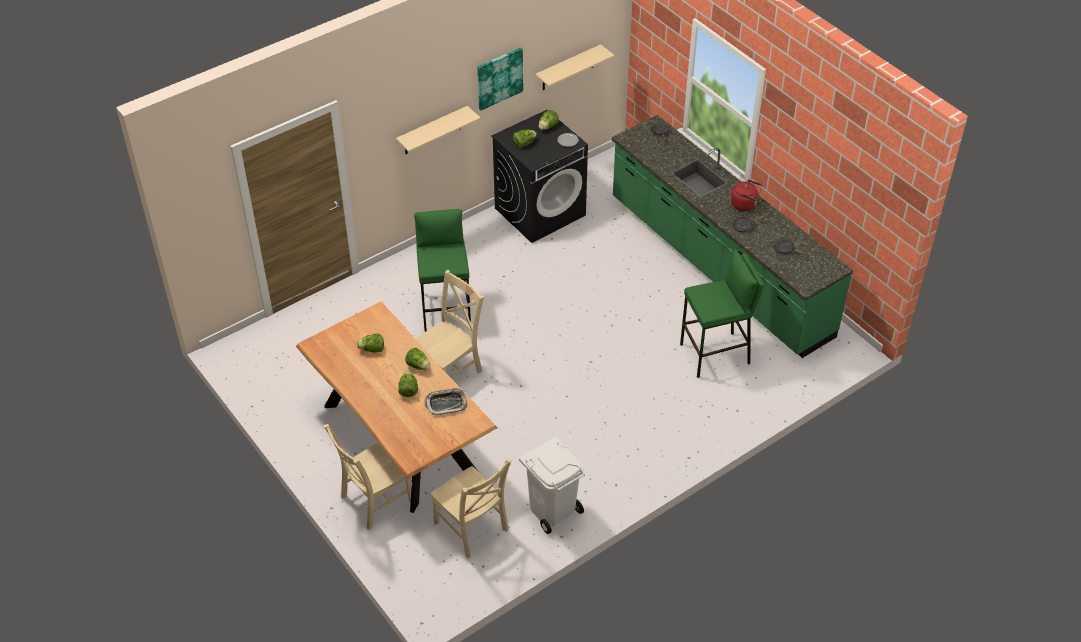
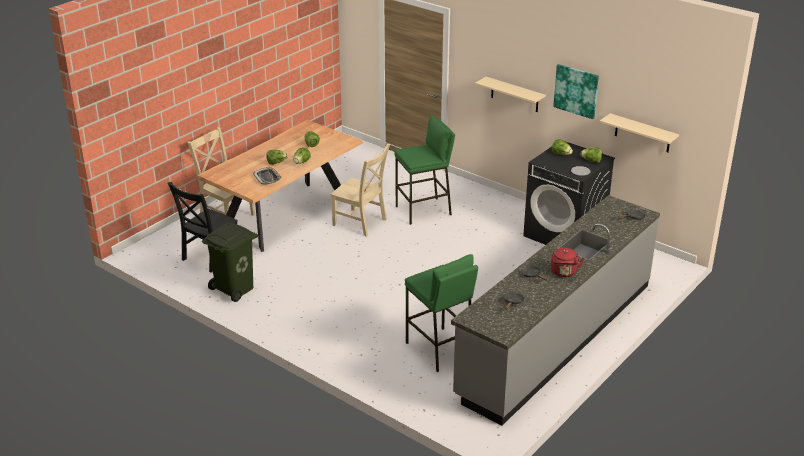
camera: 75 degrees right, 15 degrees down
beige chair [430,458,512,558] -> black chair [168,182,238,273]
white trash can [519,437,585,534] -> green trash can [202,222,258,302]
green counter [612,115,853,358] -> grey counter [451,195,660,426]

